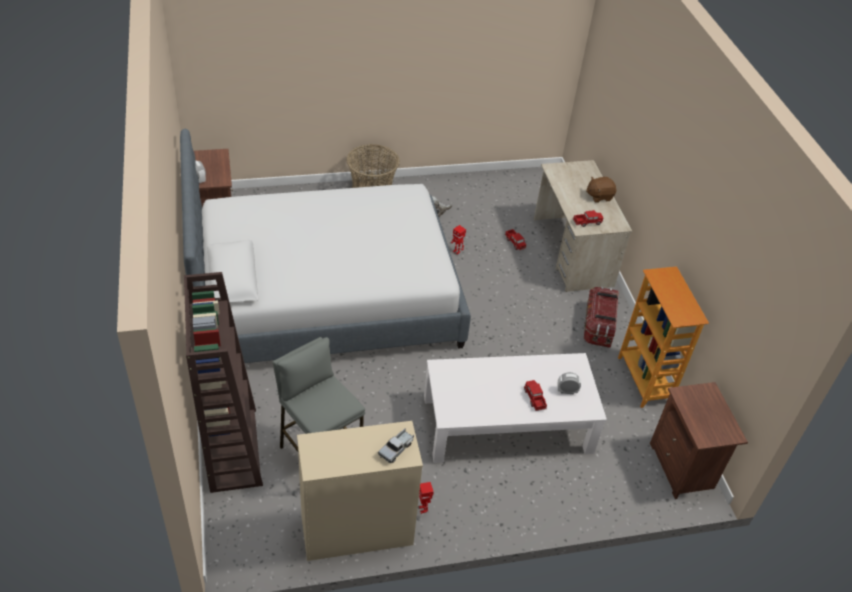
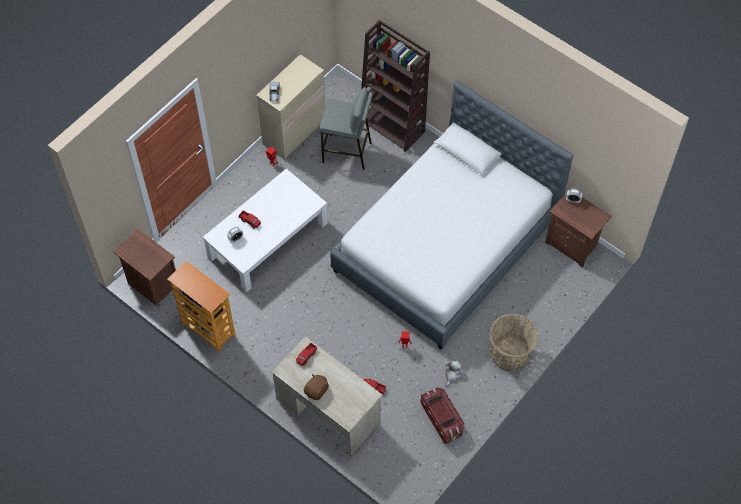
camera: 145 degrees right, 15 degrees up
storage box [584,287,618,348] -> storage box moved to [421,387,465,444]

